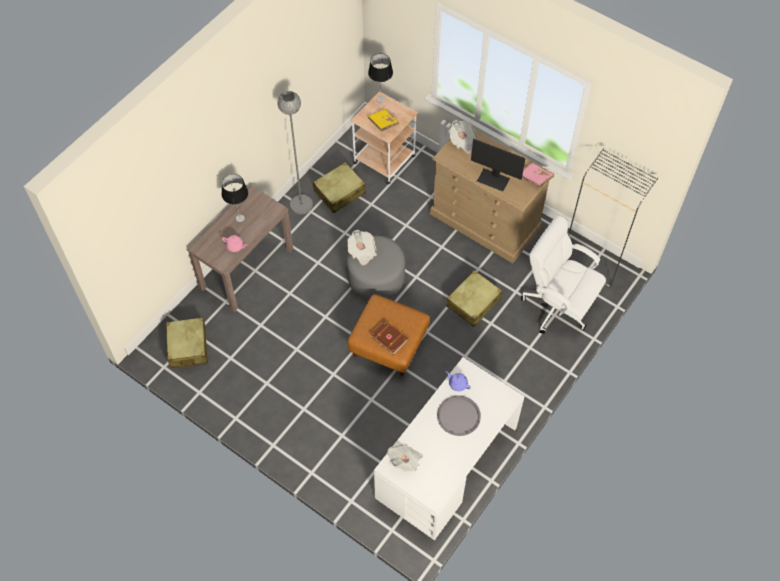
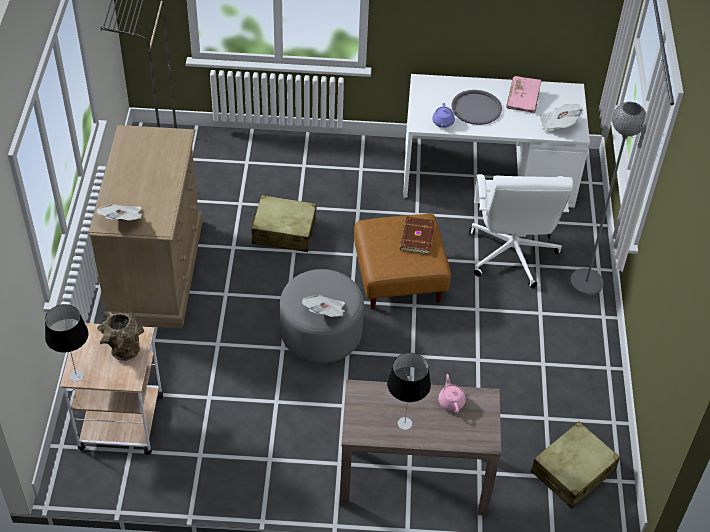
camera: 125 degrees left, 10 degrees down
grey floor lamp [277,91,313,215] -> grey floor lamp moved to [570,102,646,296]
beige suitcase [313,162,366,213] -> none
yellow book [368,109,399,131] -> brown vase [97,311,144,361]
monitor [471,139,525,191] -> none
white office chair [521,216,606,334] -> white office chair moved to [469,174,573,288]
pink book [522,163,554,187] -> pink book moved to [506,76,541,113]

